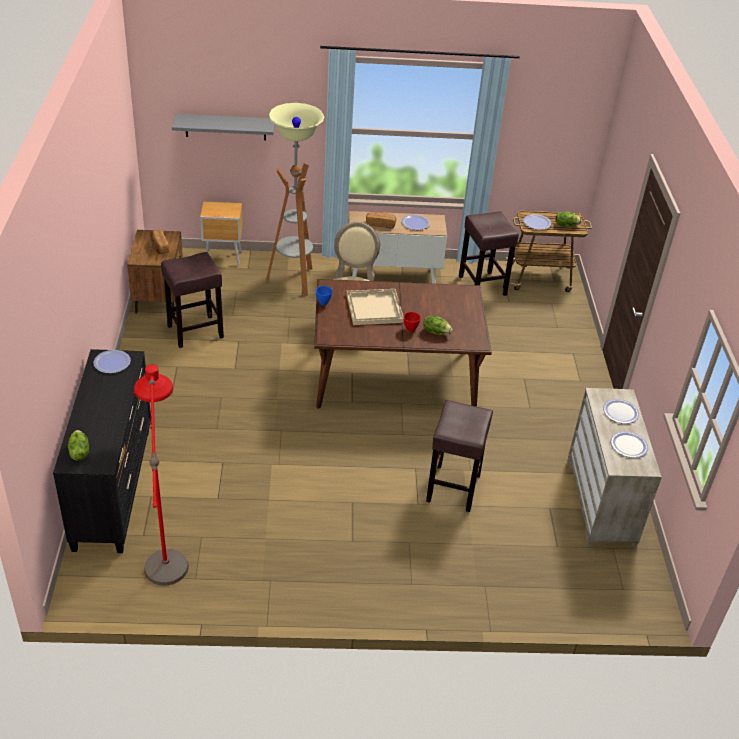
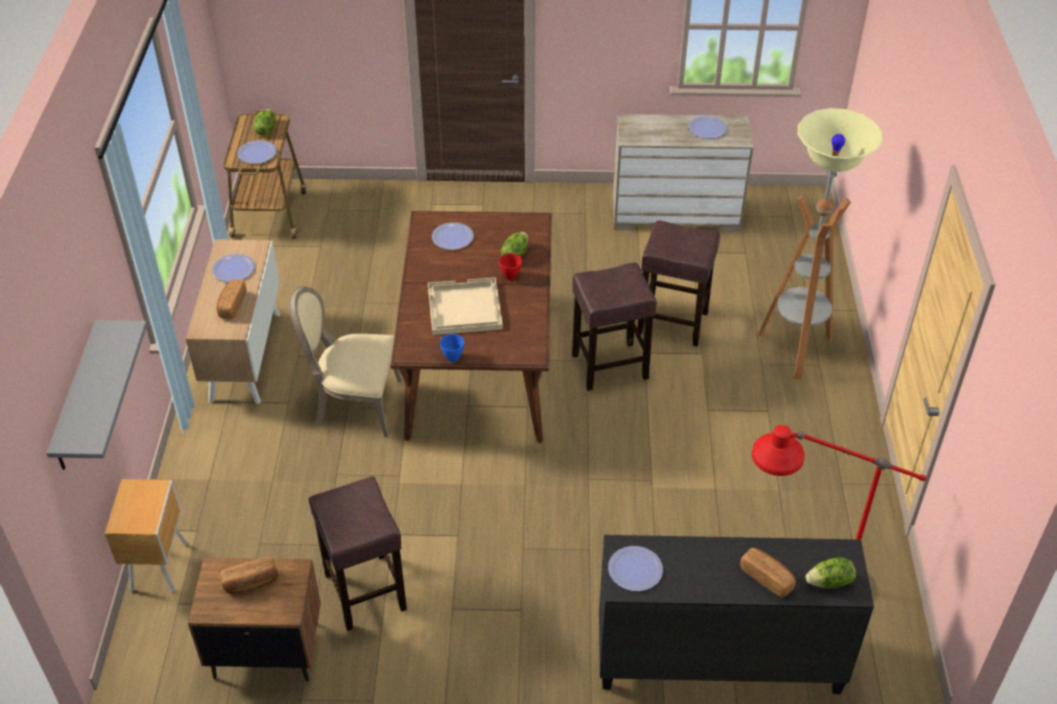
camera: 85 degrees left, 5 degrees up
floor lamp [266,103,324,297] -> floor lamp moved to [758,108,883,380]
brown stool [459,211,519,296] -> brown stool moved to [572,262,657,391]
plate [603,399,639,424] -> plate moved to [432,222,474,250]
none -> bread [740,548,796,598]

